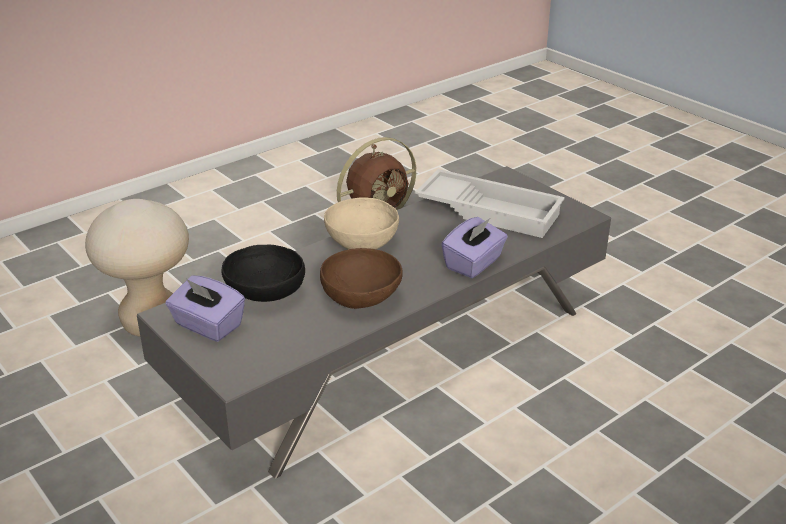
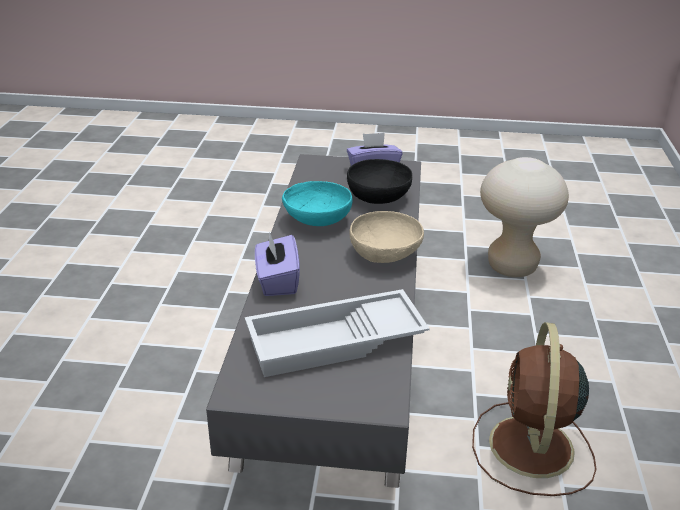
camera: 135 degrees right, 0 degrees up
brown bowl [320,248,403,309] -> turquoise bowl [282,181,353,226]

